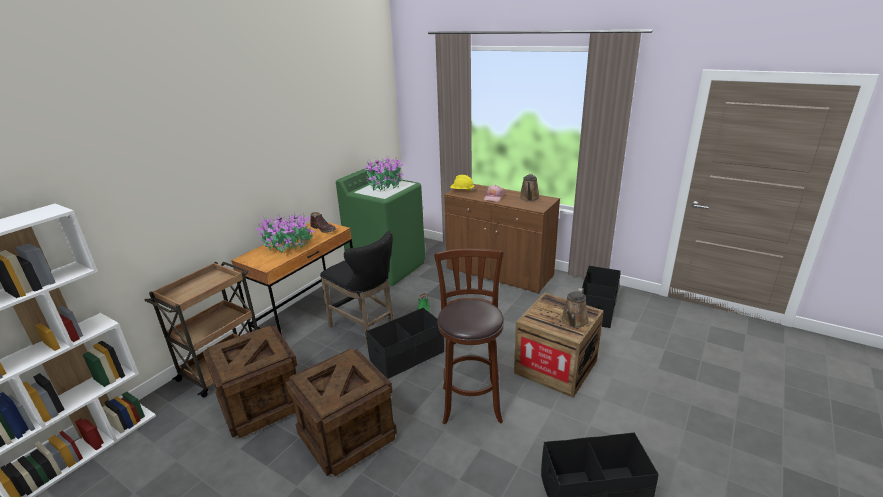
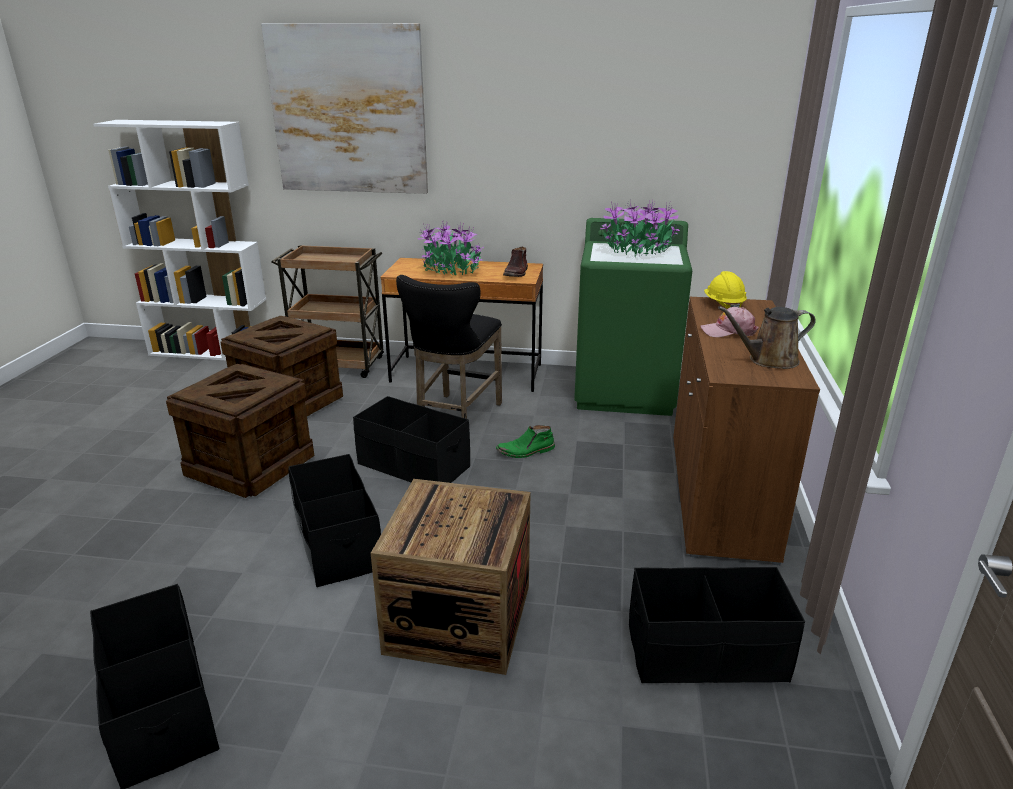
camera: 65 degrees right, 0 degrees up
brown stool [434,248,504,425] -> black storage box [288,454,381,587]
brown watering can [561,288,589,328] -> none
none -> picture [261,23,428,194]

